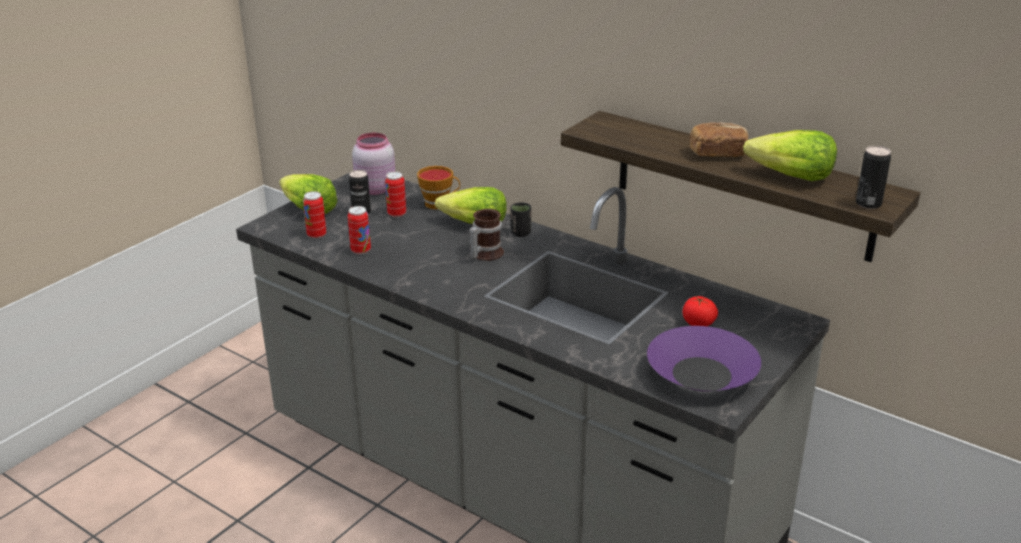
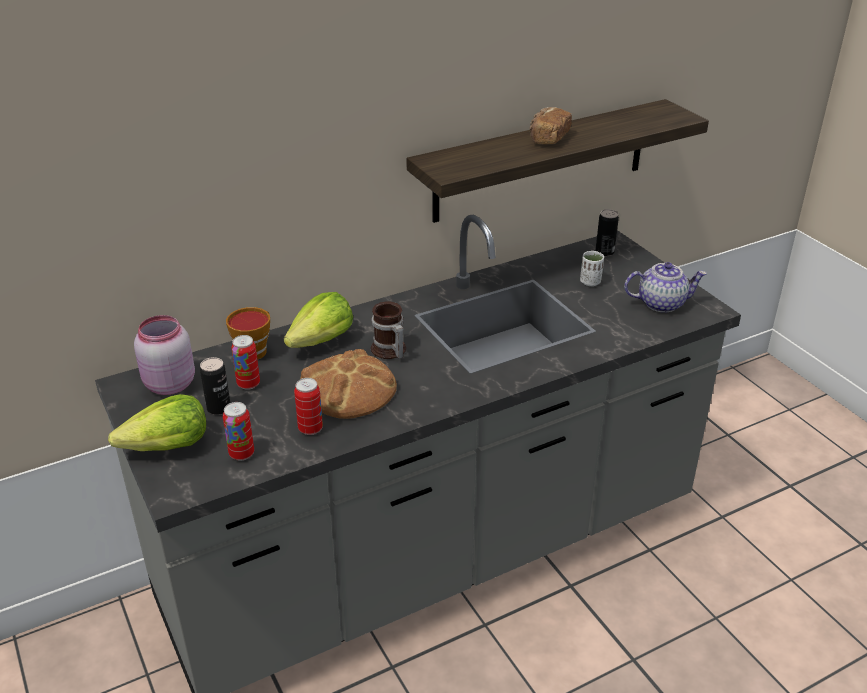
camera: 65 degrees left, 5 degrees up
black cup [511,202,531,237] -> none
purple bowl [647,326,761,392] -> teapot [624,262,707,313]
tomato [683,296,718,326] -> white cup [580,251,604,286]
lettuce [743,130,837,181] -> none
can [856,146,891,209] -> can moved to [595,209,619,256]
none -> bread [300,349,397,419]

